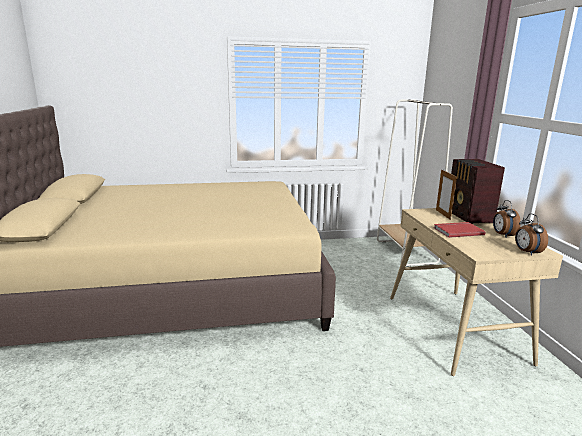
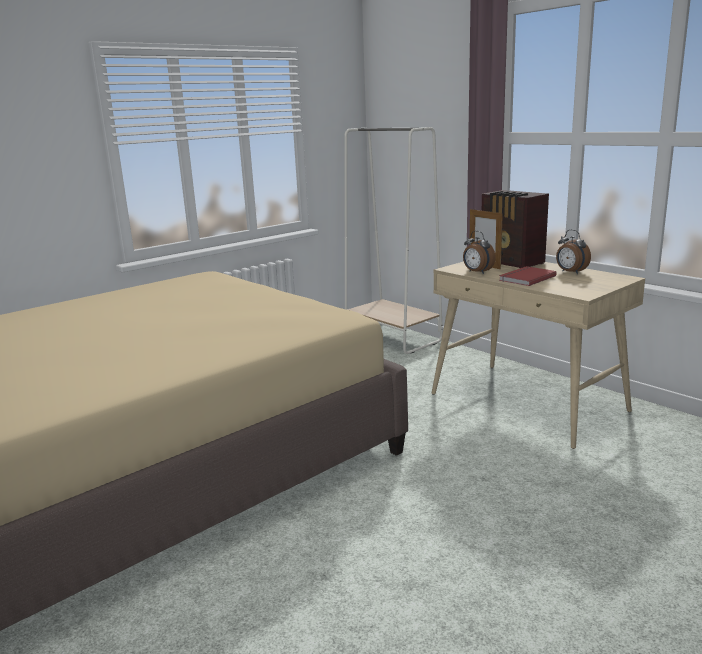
camera: 30 degrees left, 0 degrees up
alarm clock [515,214,548,256] -> alarm clock moved to [463,231,496,274]

